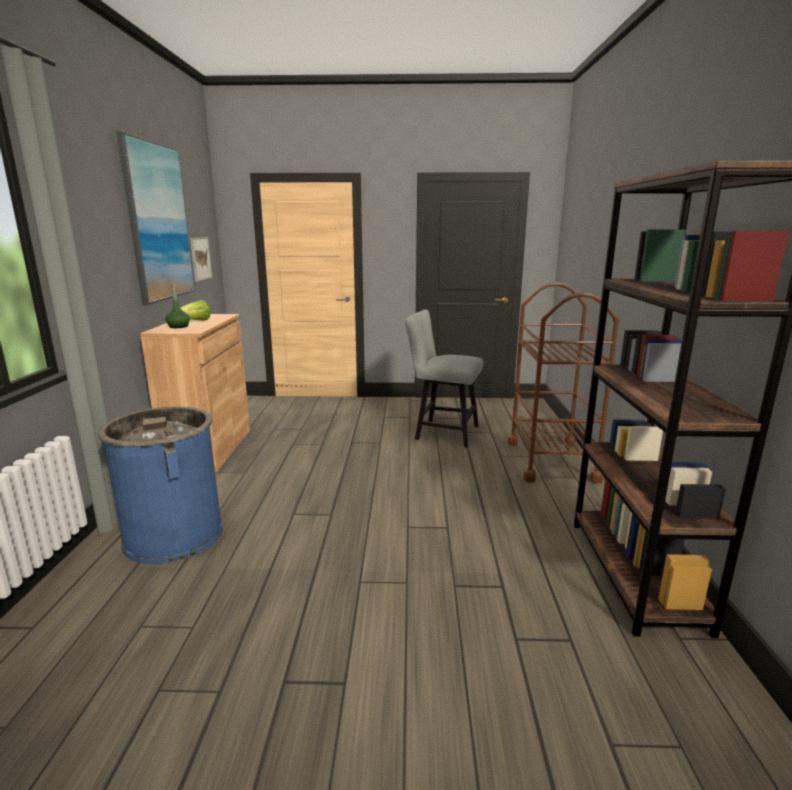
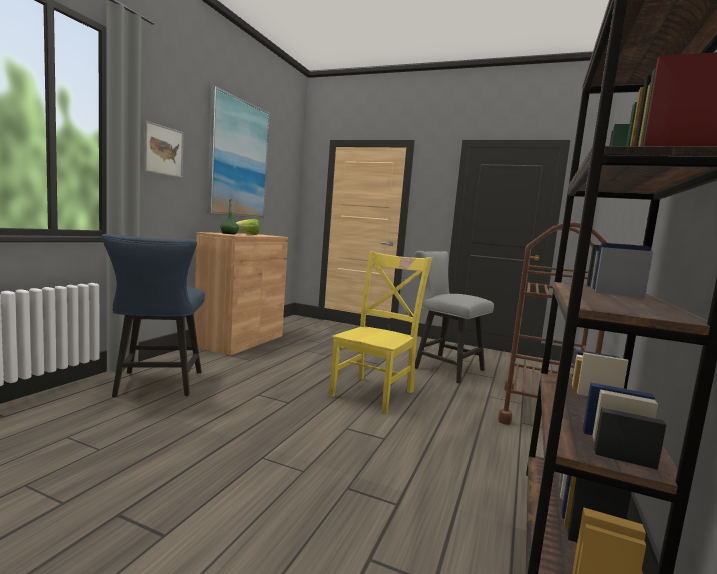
camera: 20 degrees right, 10 degrees down
blue trash can [97,407,223,564] -> blue chair [102,234,205,397]
picture [190,237,212,282] -> picture moved to [144,121,184,178]
none -> yellow chair [329,251,432,413]

